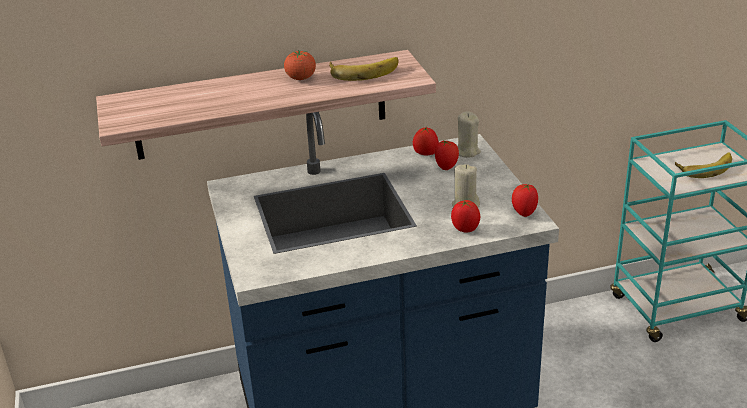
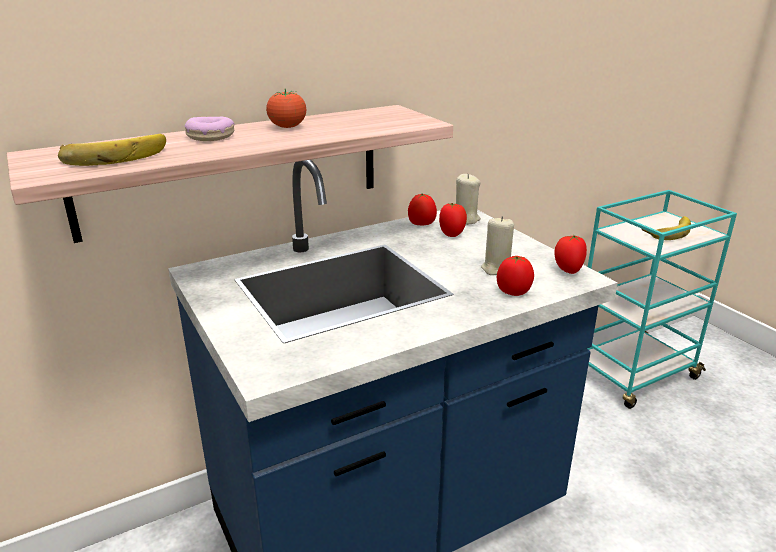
camera: 15 degrees left, 5 degrees down
banana [329,57,399,81] -> banana moved to [58,134,166,166]
none -> donut [185,117,234,141]

